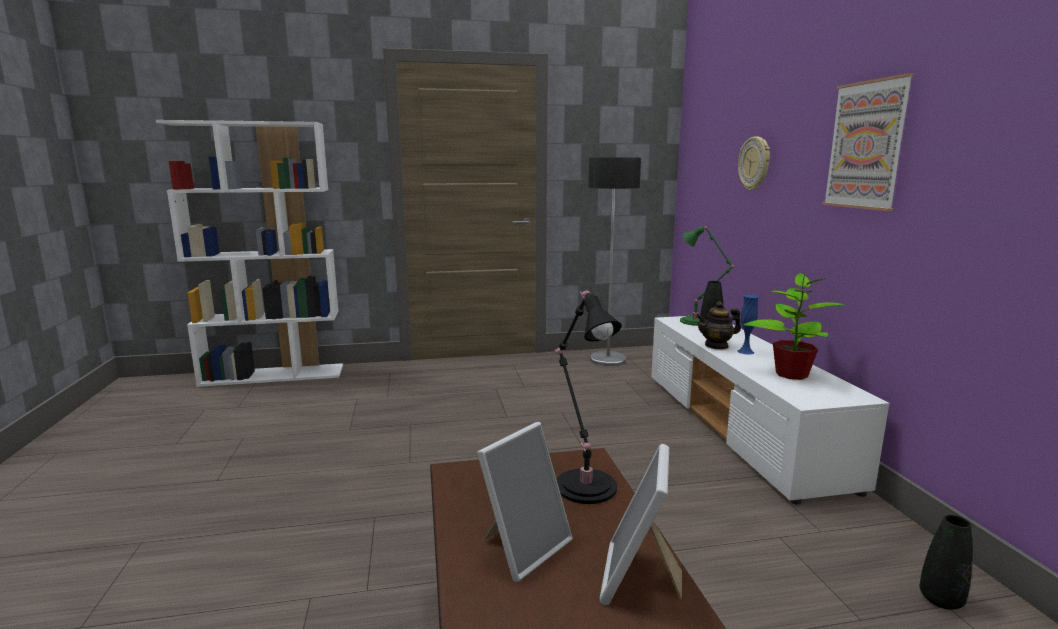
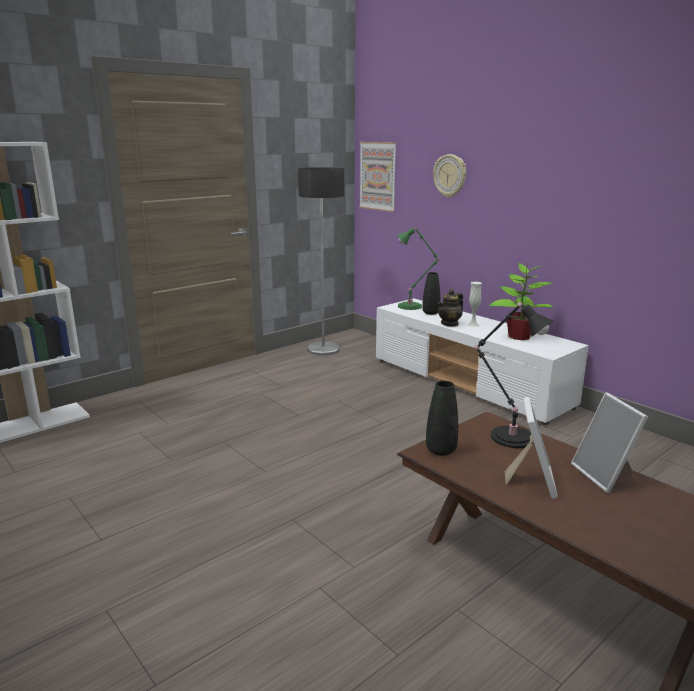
camera: 30 degrees left, 5 degrees up
blue vase [737,295,759,355] -> white vase [467,282,482,327]
picture [822,73,914,211] -> picture moved to [359,142,397,212]
black vase [920,515,973,610] -> black vase moved to [426,381,458,456]

